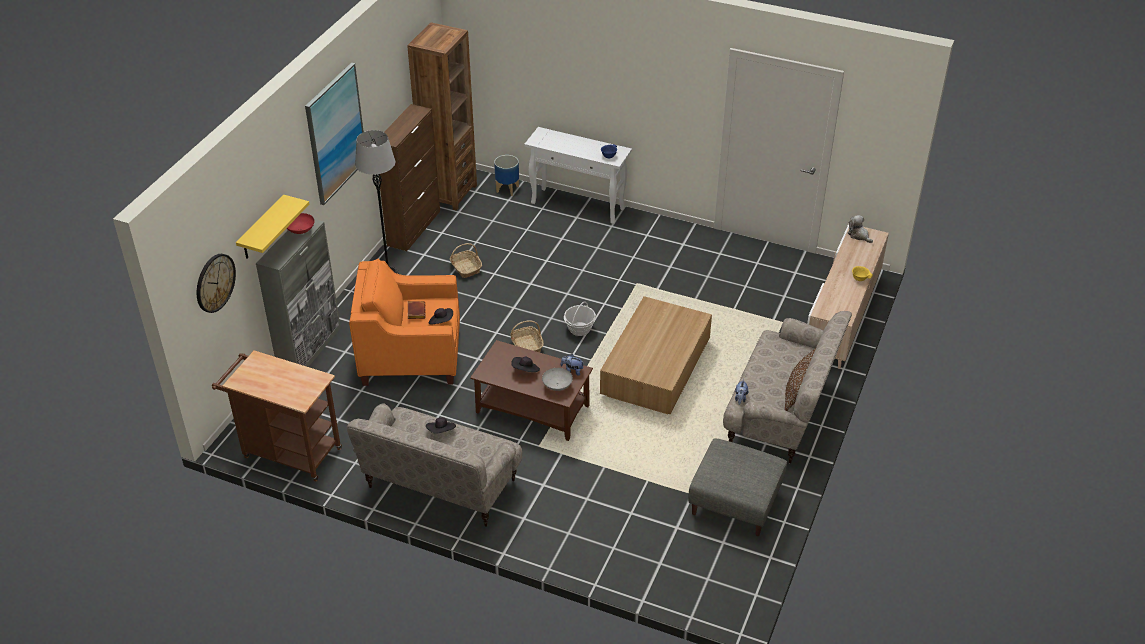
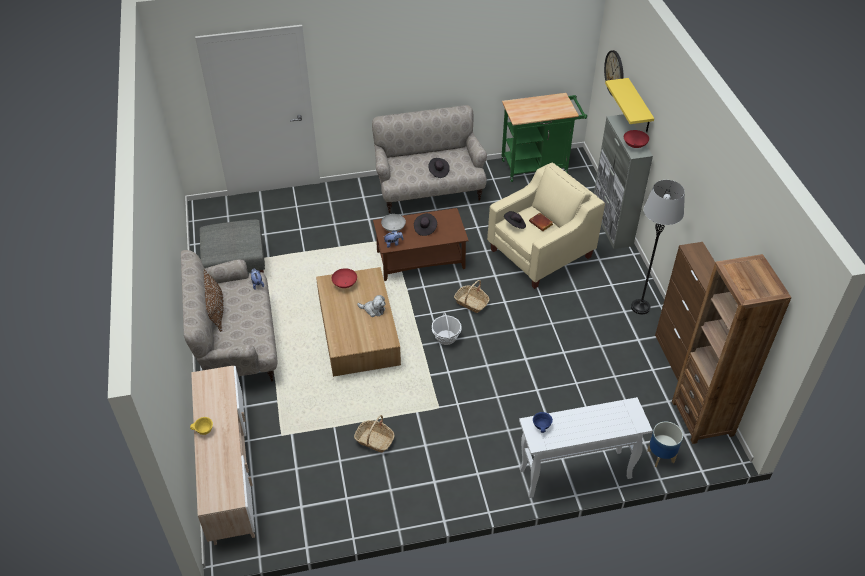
camera: 145 degrees right, 5 degrees up
brown cart [212,350,342,481] -> green cart [502,93,587,182]
picture [305,63,364,205] -> none
orange armchair [349,259,460,386] -> beige armchair [487,163,605,289]
basket [449,243,482,278] -> basket moved to [354,415,395,453]
plush toy [847,215,873,243] -> plush toy moved to [357,295,385,317]
none -> red bowl [332,268,357,288]

